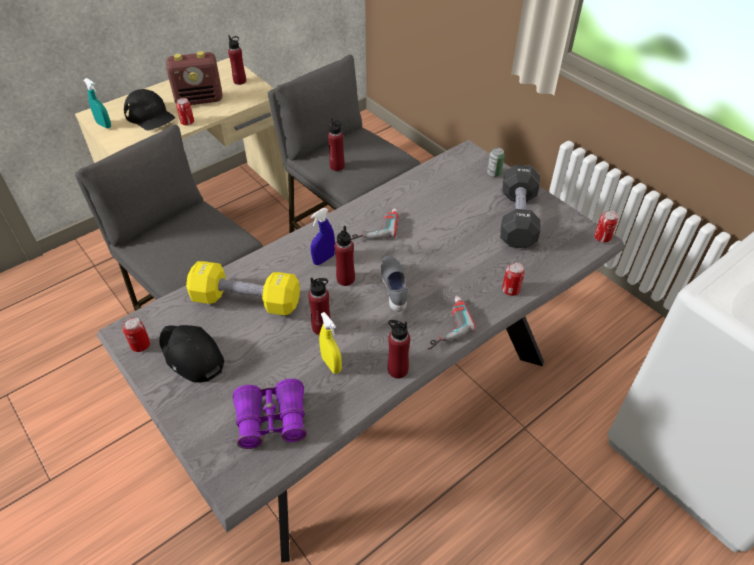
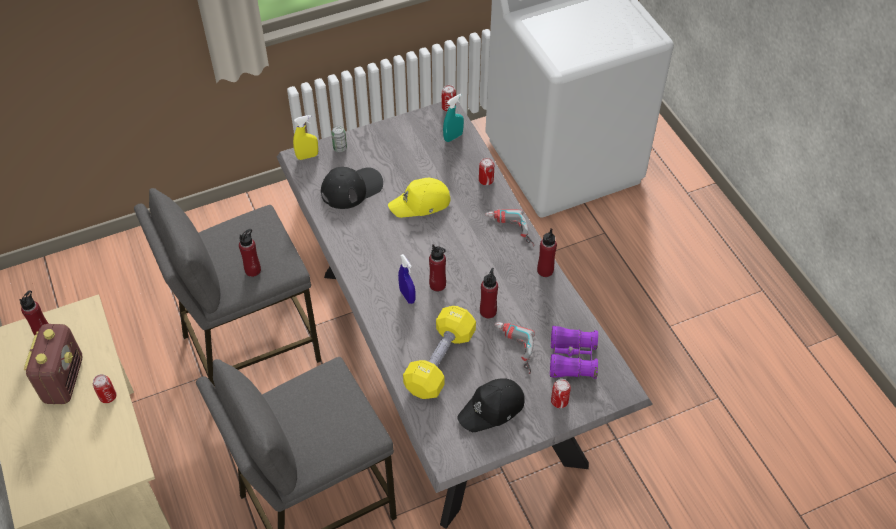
camera: 75 degrees left, 5 degrees up
turquoise spray bottle [84,78,111,128] -> turquoise spray bottle moved to [443,94,464,142]
can [122,317,150,352] -> can moved to [551,379,571,408]
black cap [124,89,175,131] -> black cap moved to [321,167,383,209]
yellow spray bottle [319,312,342,374] -> yellow spray bottle moved to [293,115,318,160]
power drill [351,208,399,240] -> power drill moved to [494,322,535,374]
grey shoe [380,256,408,312] -> none
black dumbbell [500,165,540,248] -> none
none -> yellow cap [388,178,451,218]

